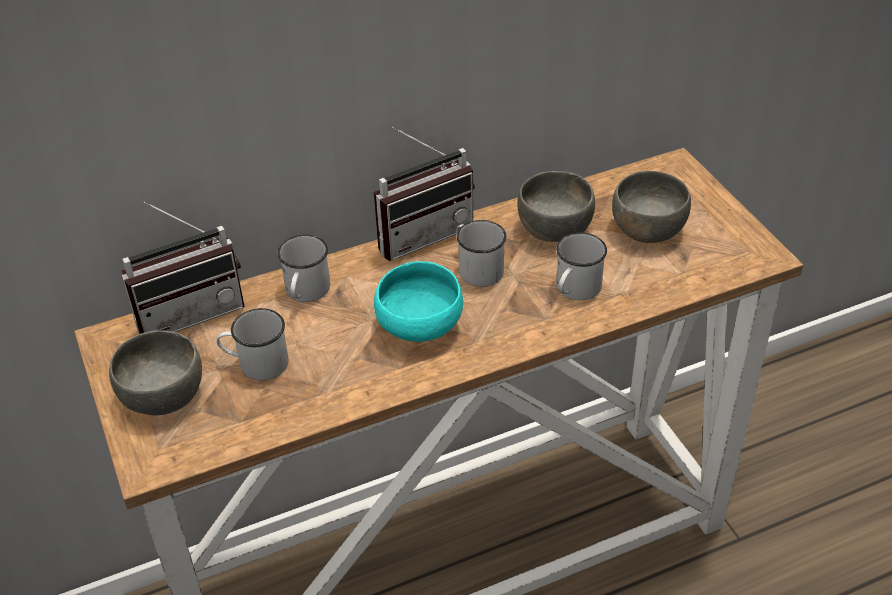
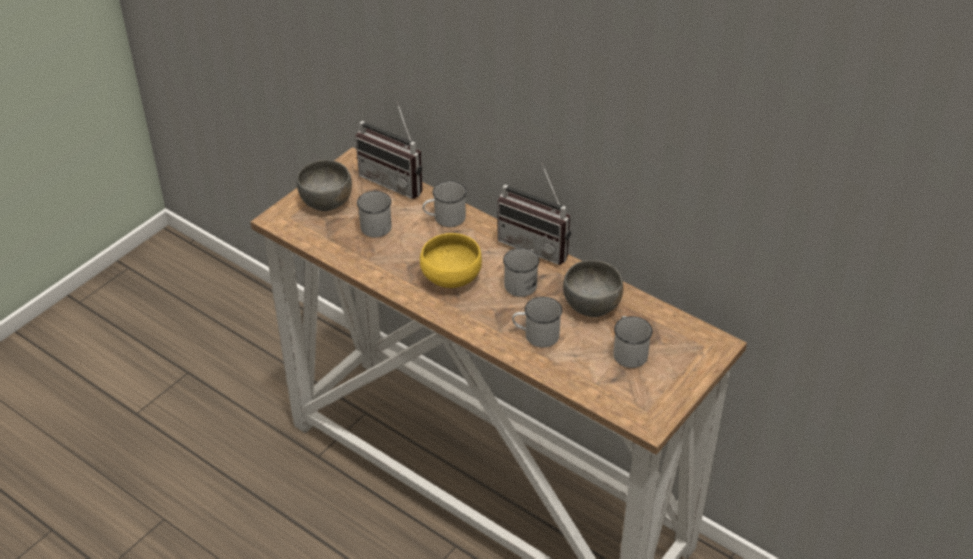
camera: 60 degrees right, 0 degrees up
turquoise bowl [374,261,463,342] -> yellow bowl [420,233,482,288]
grey bowl [612,171,691,243] -> white mug [613,316,653,368]

